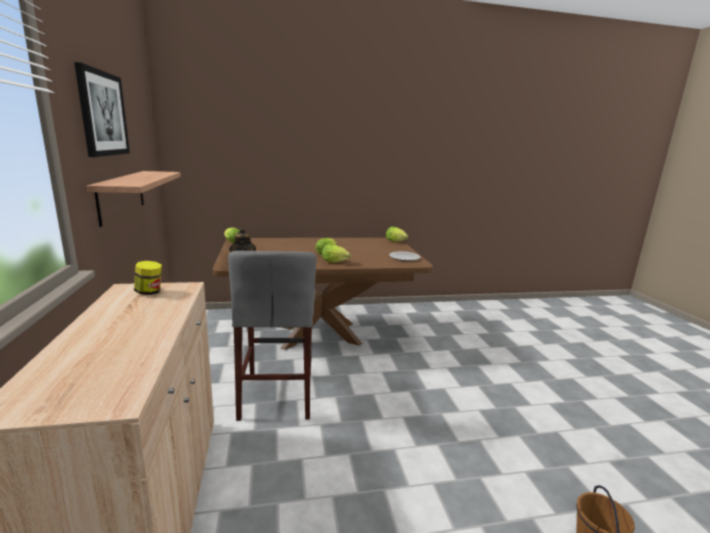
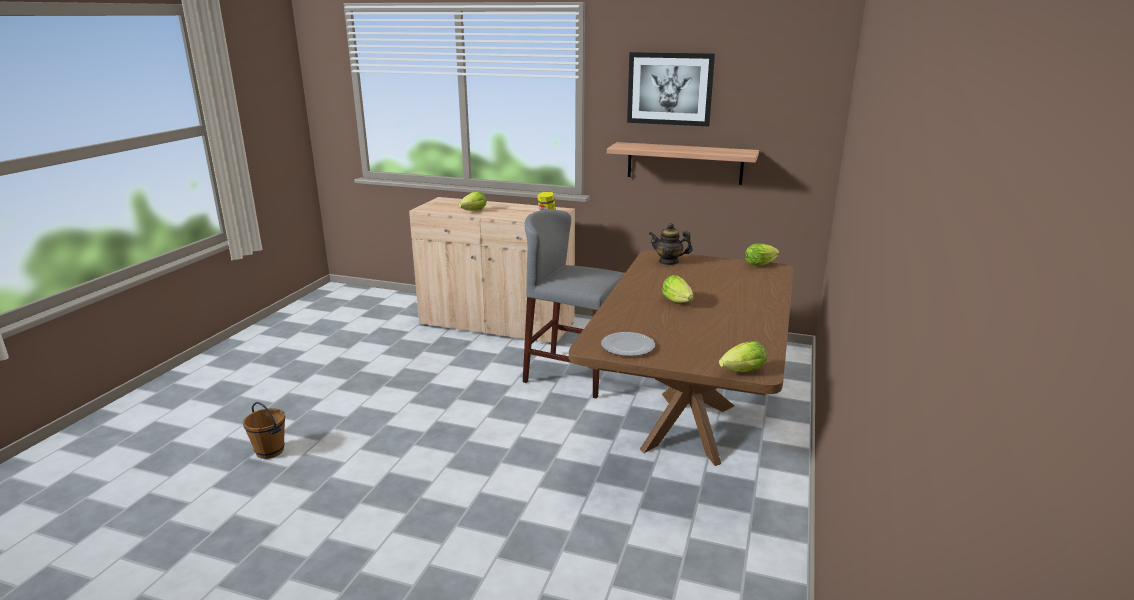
camera: 120 degrees right, 5 degrees up
lettuce [322,244,351,263] -> lettuce moved to [459,191,487,211]

